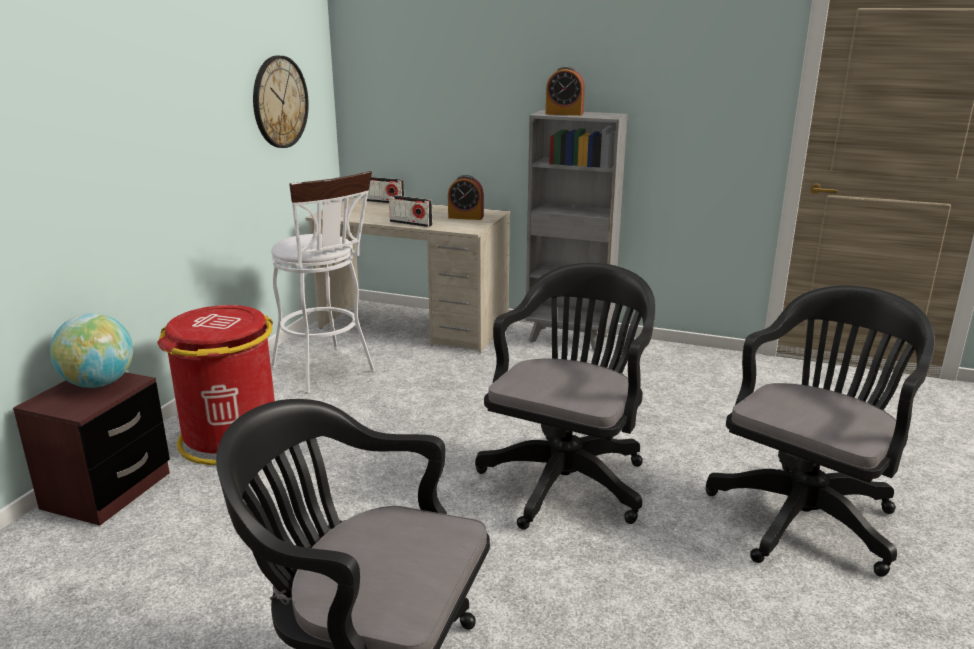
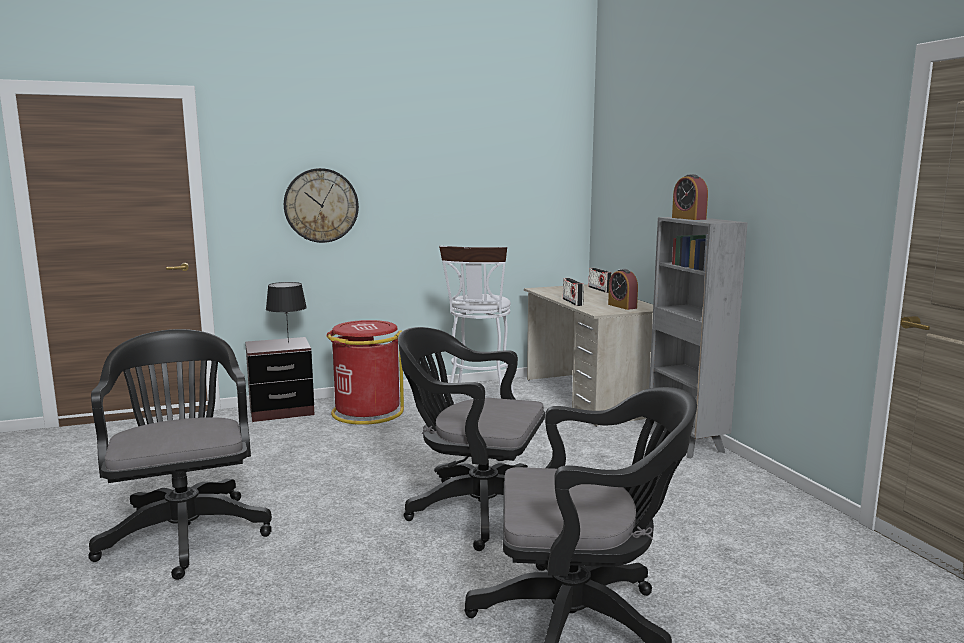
camera: 50 degrees right, 10 degrees down
globe [50,313,133,388] -> black table lamp [266,282,307,343]
wall clock [253,56,309,148] -> wall clock moved to [284,168,359,243]
black office chair [475,263,656,530] -> black office chair turned 150 degrees counterclockwise [398,327,545,551]

